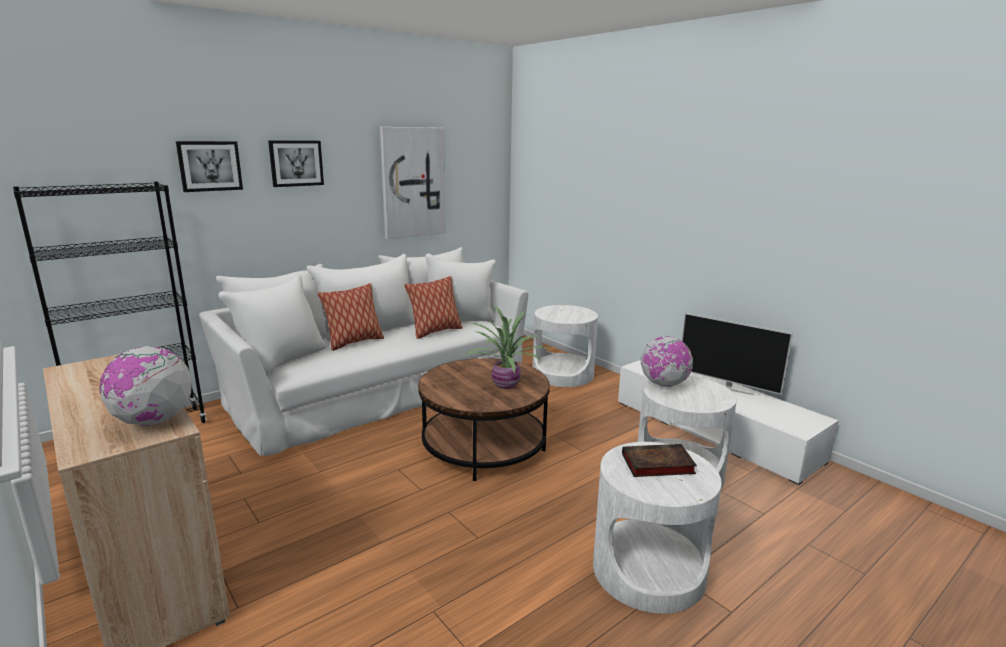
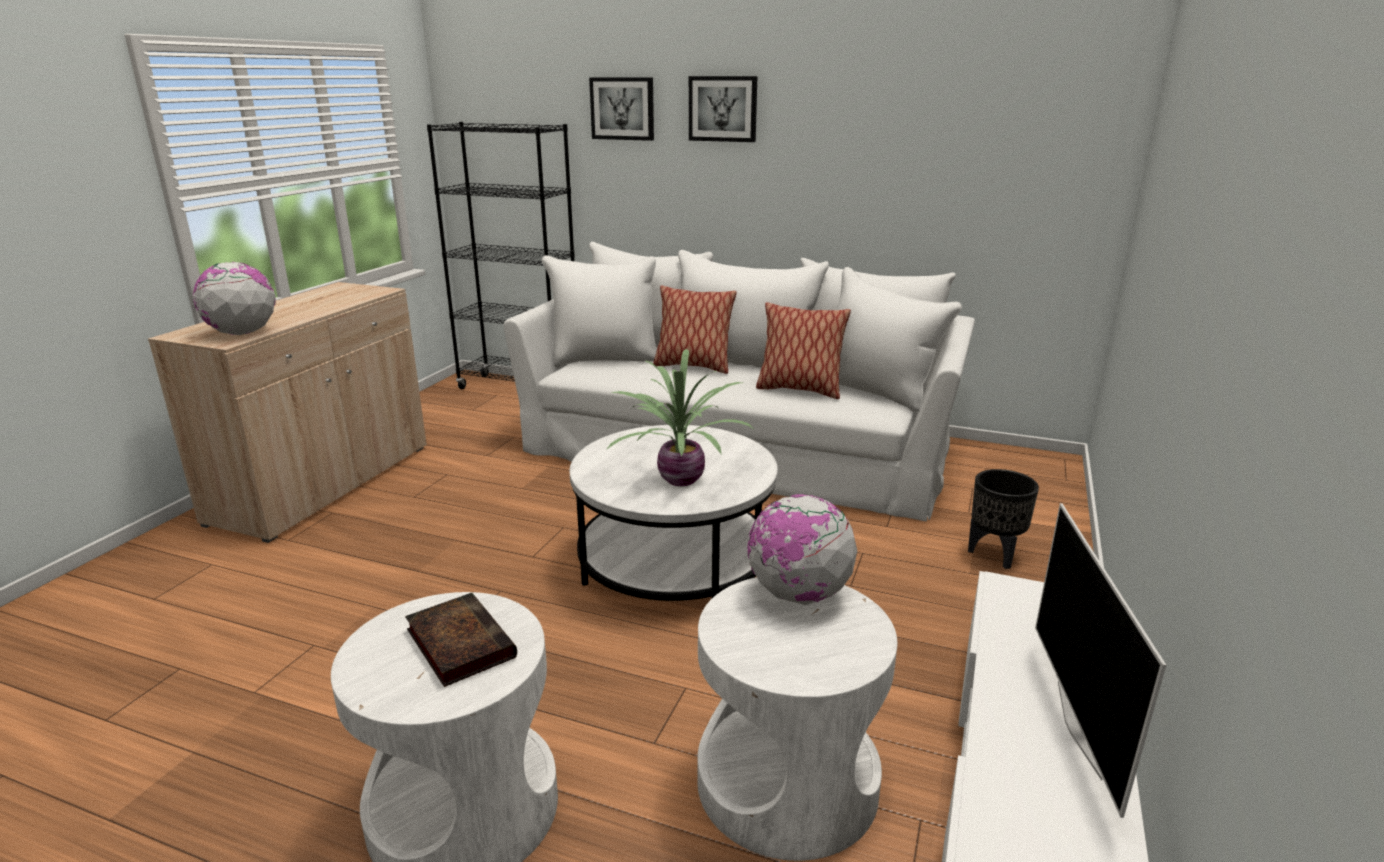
camera: 60 degrees right, 5 degrees up
picture [380,127,446,239] -> none
brown coffee table [418,358,550,481] -> white coffee table [569,425,778,601]
white side table [533,305,598,387] -> black planter [968,469,1039,569]

